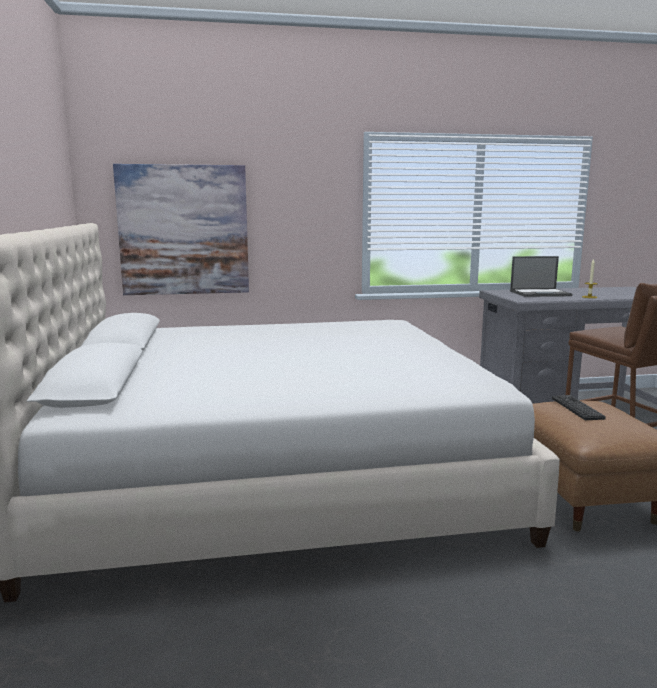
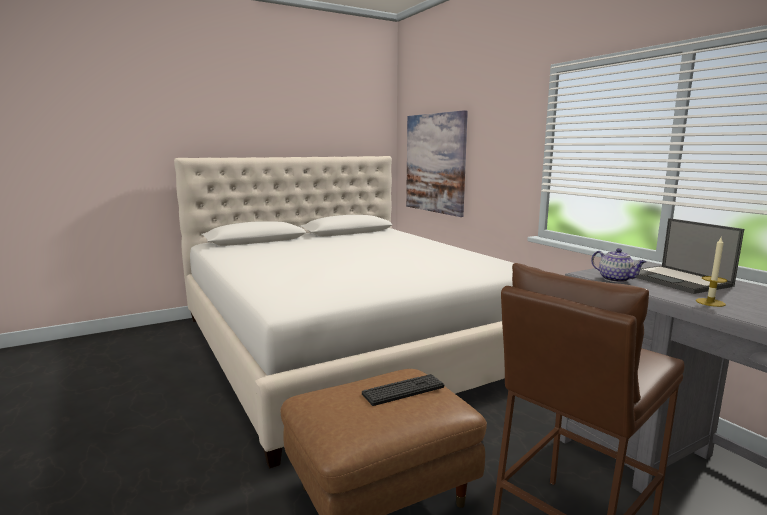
camera: 70 degrees right, 0 degrees up
none -> teapot [591,248,646,282]

